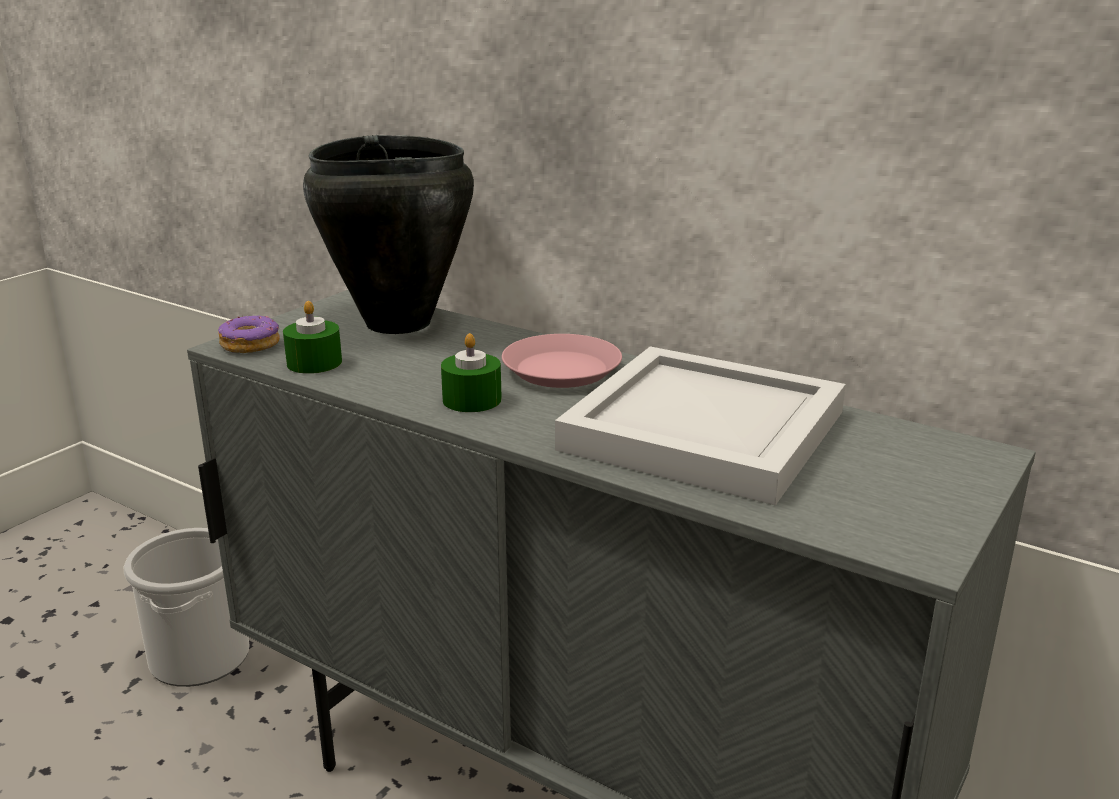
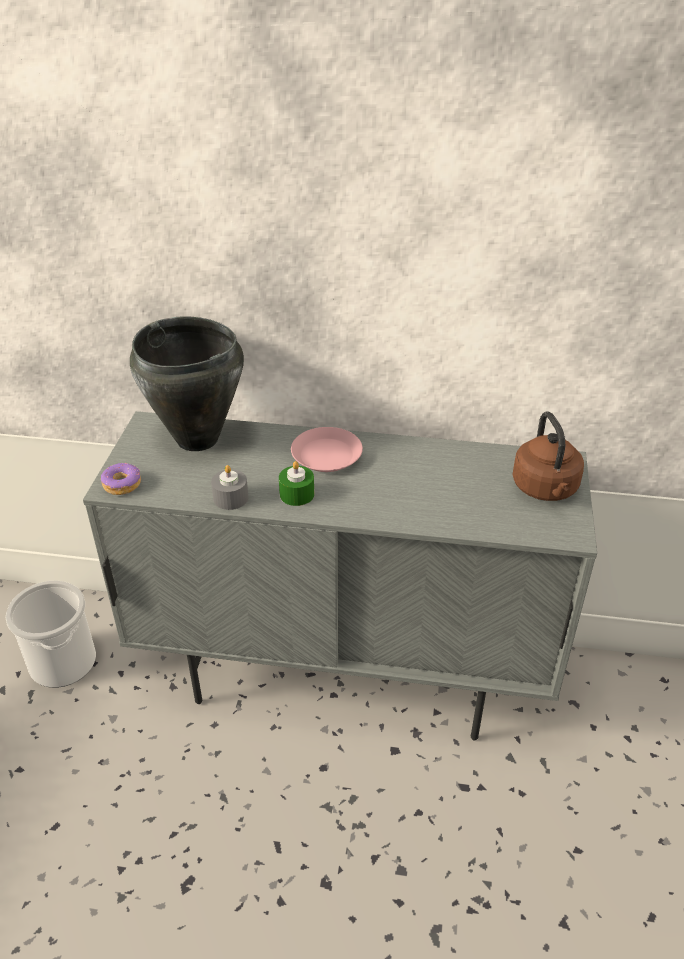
camera: 25 degrees left, 15 degrees up
green candle [283,301,342,374] -> none
white tray [555,346,846,506] -> none
none -> grey candle [211,465,248,510]
none -> brown kettle [512,412,584,501]

